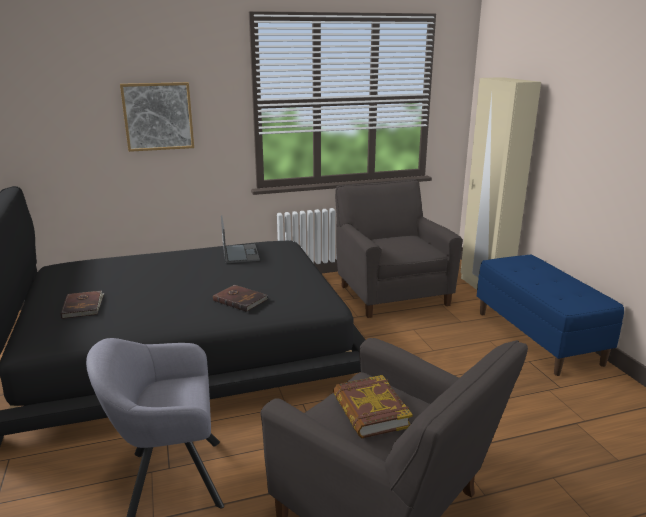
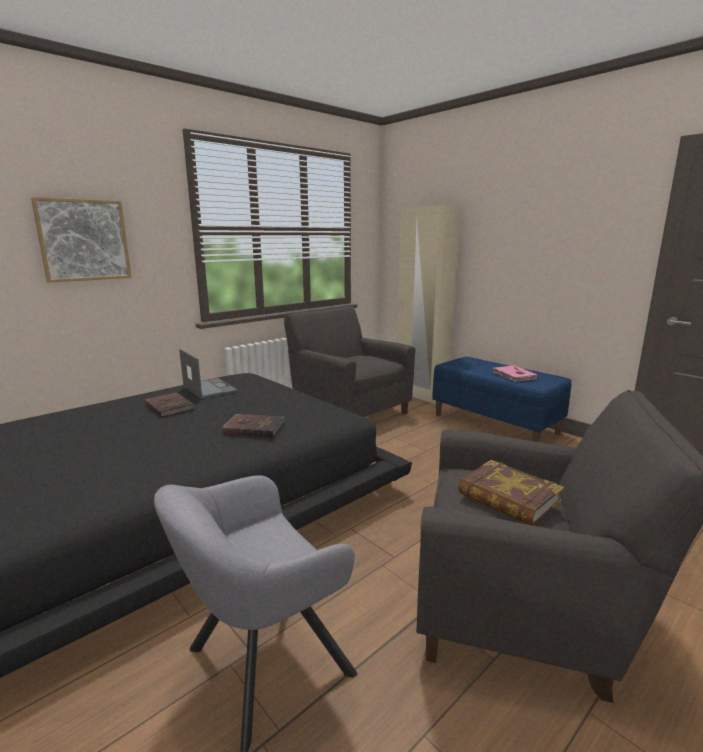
camera: 25 degrees left, 5 degrees down
brown book [61,291,104,319] -> brown book moved to [144,393,194,417]
none -> pink book [492,365,537,382]

